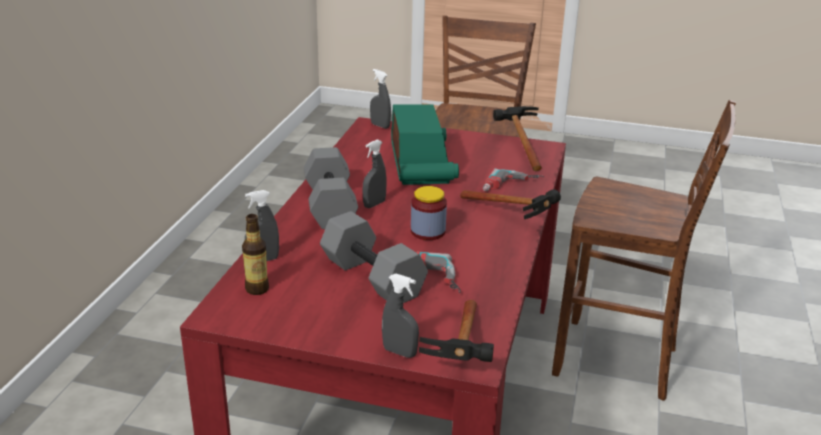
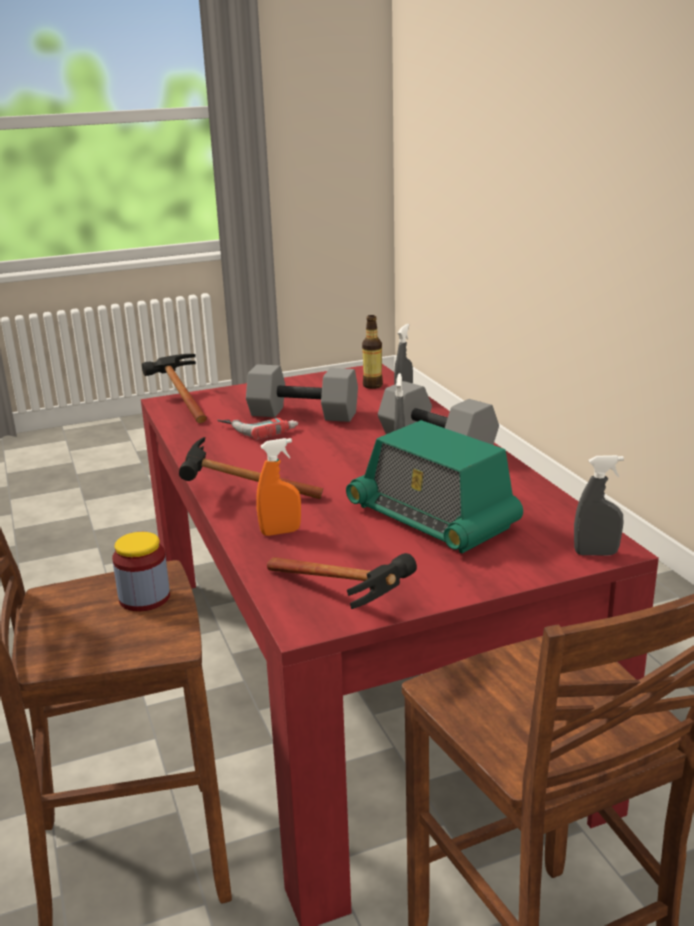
camera: 145 degrees right, 5 degrees down
grey spray bottle [382,274,419,358] -> none
jar [411,186,447,240] -> jar moved to [112,532,170,611]
power drill [483,168,544,191] -> orange spray bottle [256,438,301,536]

